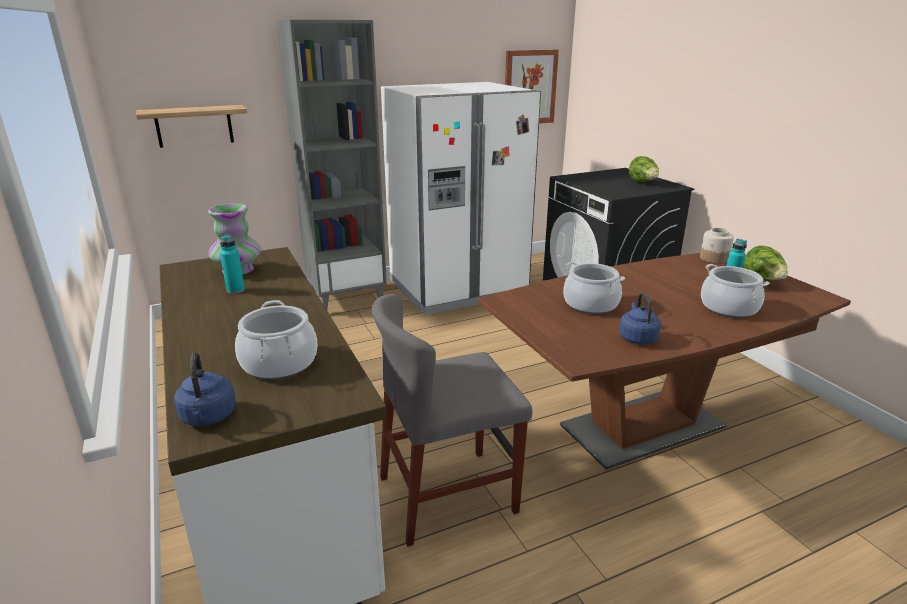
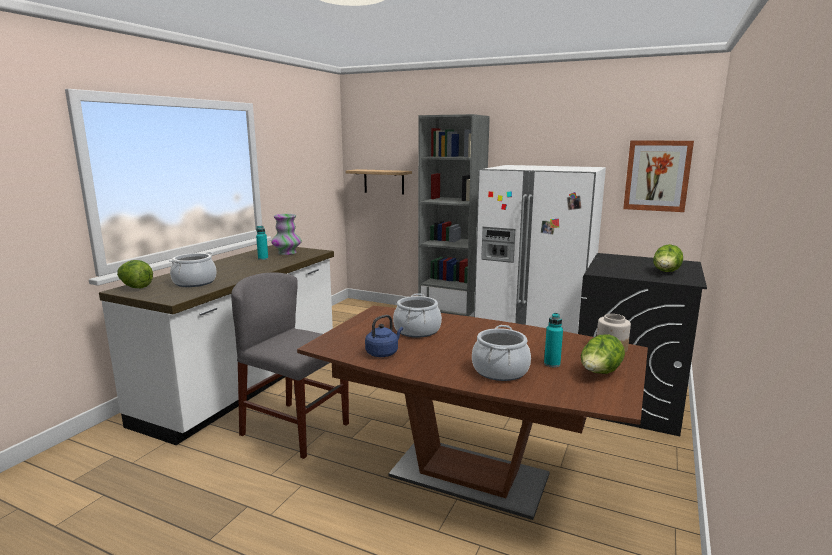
camera: 50 degrees right, 10 degrees down
blue kettle [174,352,236,426] -> lettuce [117,260,153,288]

